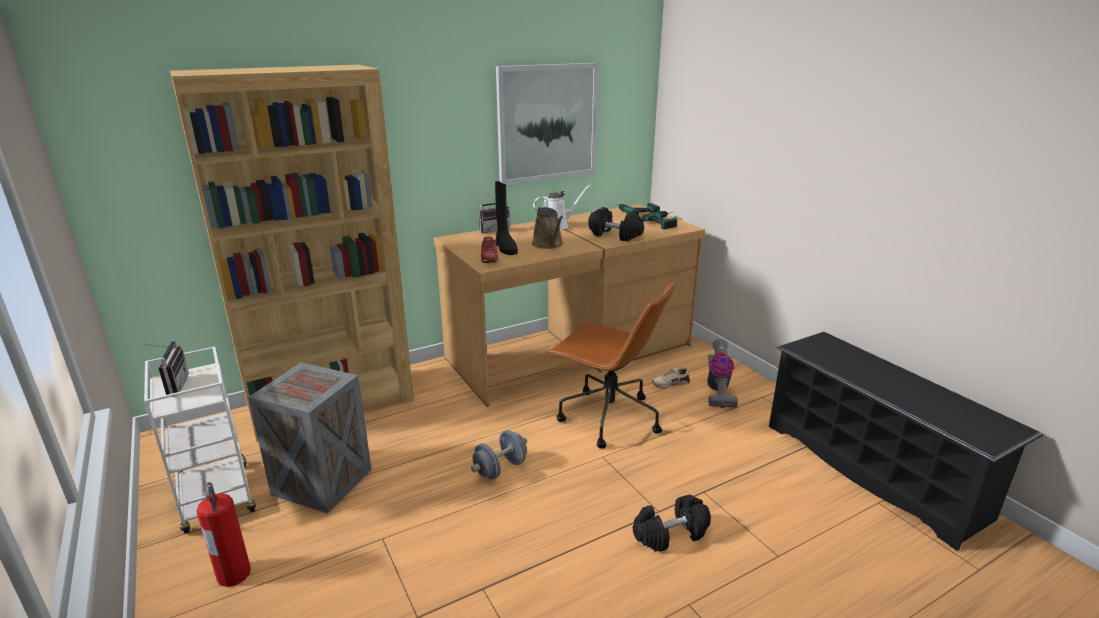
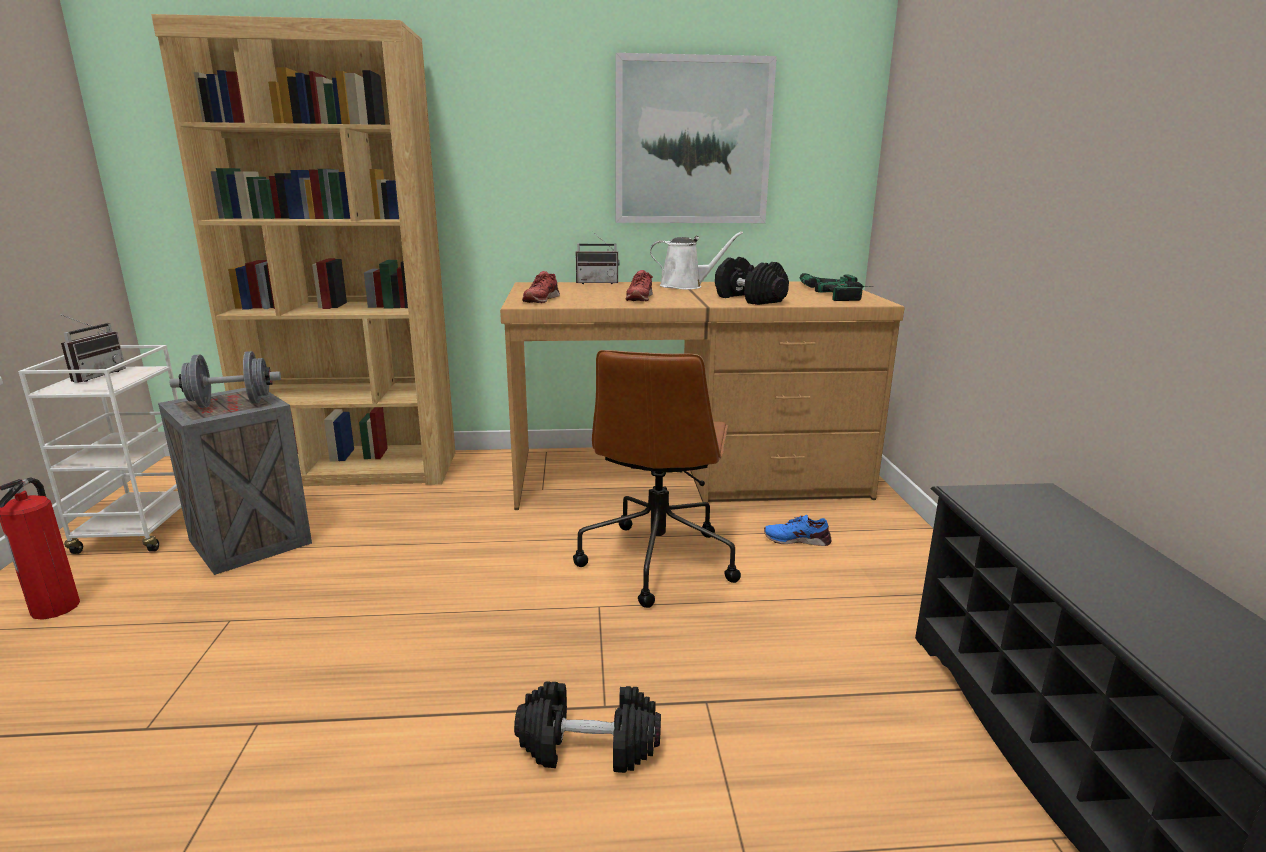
camera: 25 degrees right, 5 degrees down
grey dumbbell [471,430,527,479] -> grey dumbbell moved to [170,351,281,408]
black boot [495,181,518,255] -> none
brown watering can [532,206,563,249] -> red shoe [626,270,653,301]
brown office chair [547,283,675,449] -> brown office chair turned 45 degrees clockwise [573,350,741,608]
beige shoe [652,367,690,389] -> blue shoe [764,515,831,546]
vacuum cleaner [707,339,738,408] -> none

